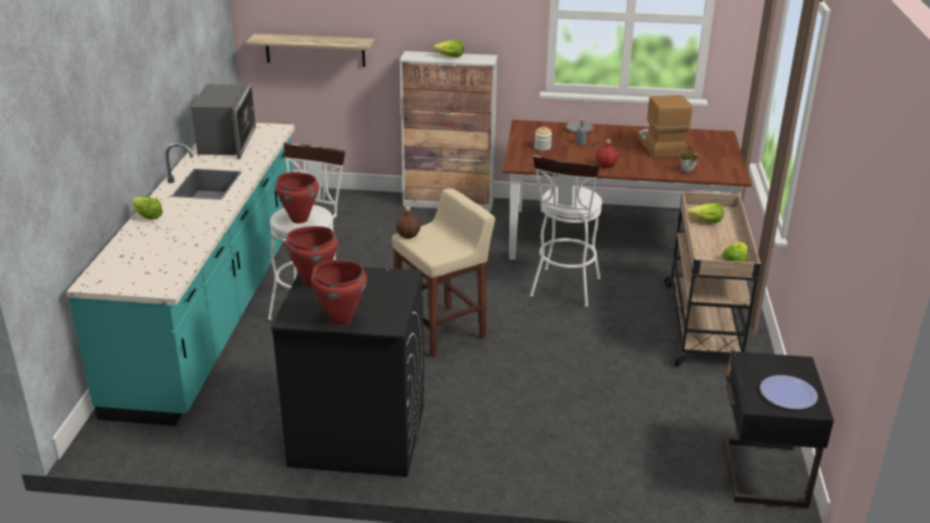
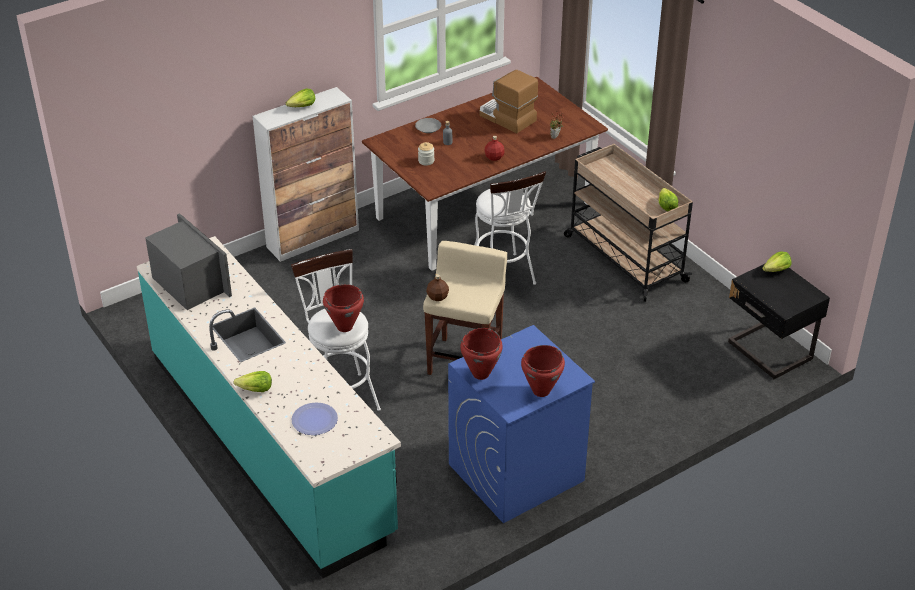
camera: 40 degrees left, 10 degrees up
shelf [246,33,375,67] -> none
black washing machine [271,267,424,477] -> blue washing machine [448,325,595,523]
lettuce [687,203,724,223] -> lettuce moved to [762,252,791,272]
plate [760,375,818,409] -> plate moved to [292,402,338,435]

